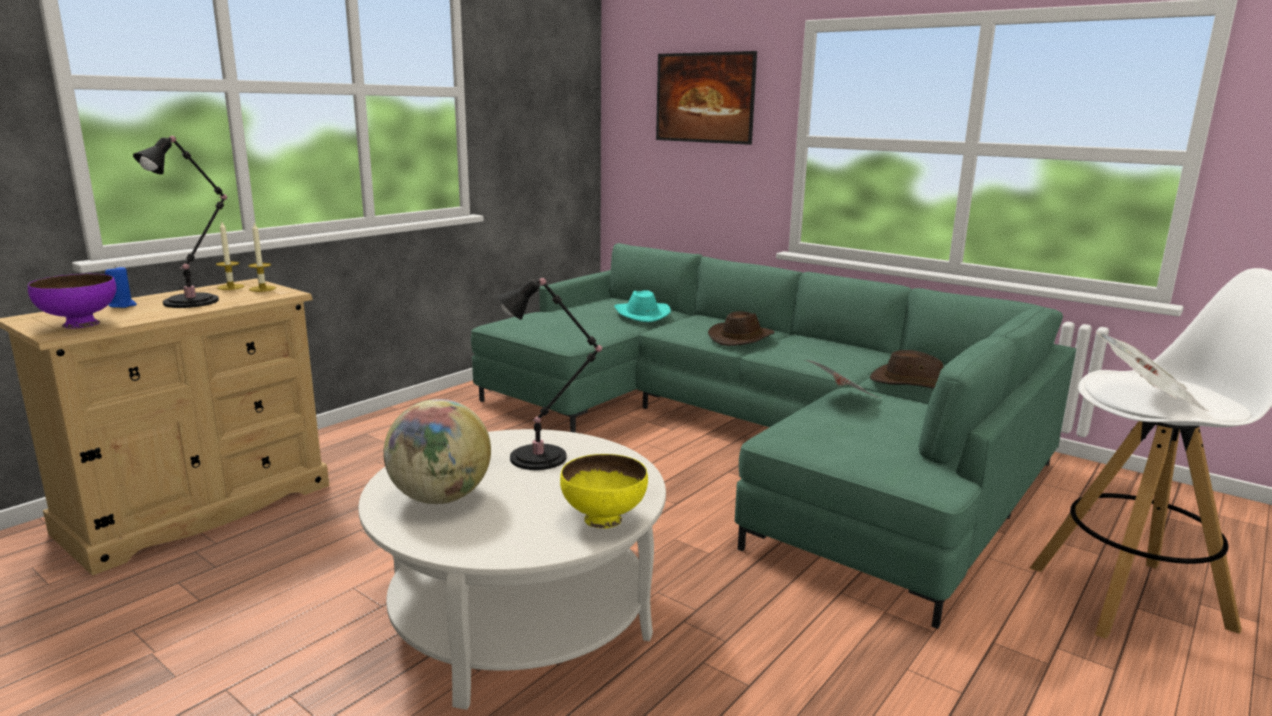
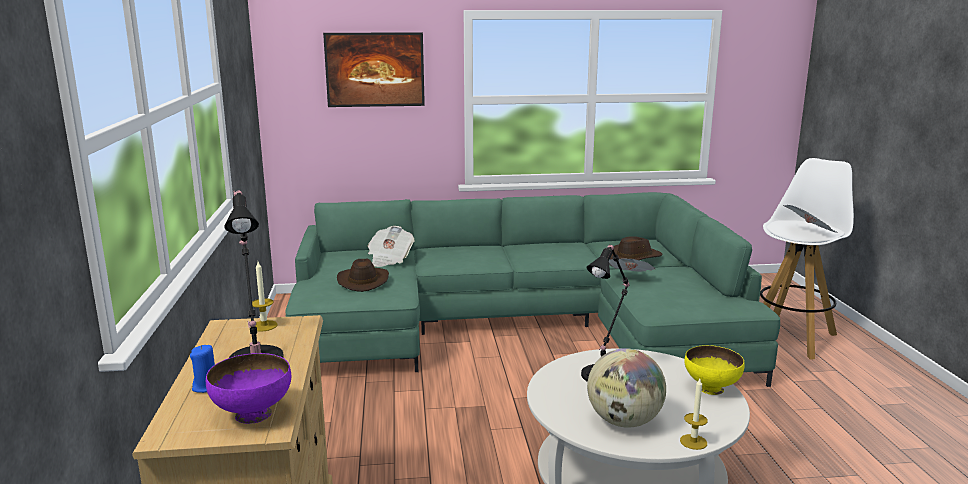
camera: 45 degrees left, 0 degrees up
candle [216,222,244,290] -> candle moved to [680,379,708,450]
turquoise hat [614,290,671,322] -> newspaper [368,226,414,267]
brown hat [708,311,775,346] -> brown hat moved to [337,258,389,292]

